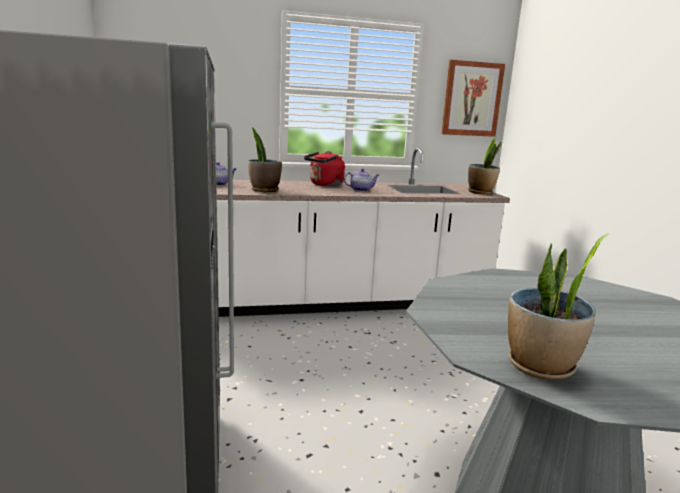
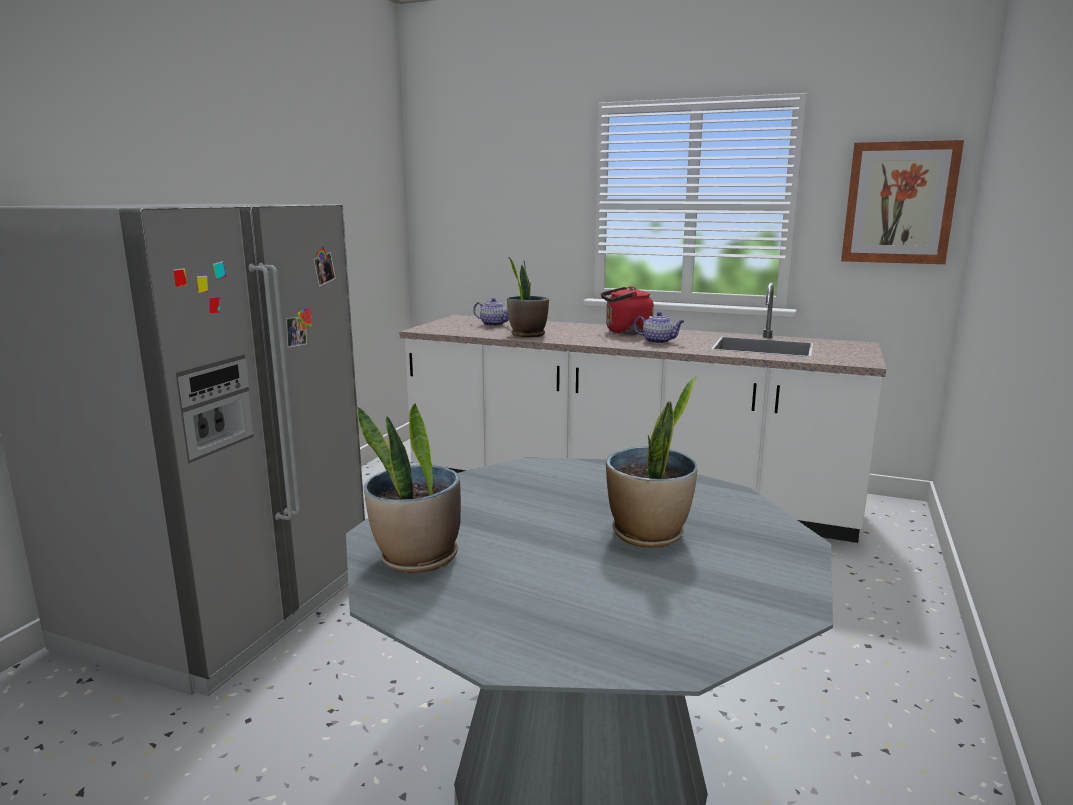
camera: 35 degrees right, 0 degrees up
potted plant [468,137,502,194] -> potted plant moved to [606,377,697,548]

